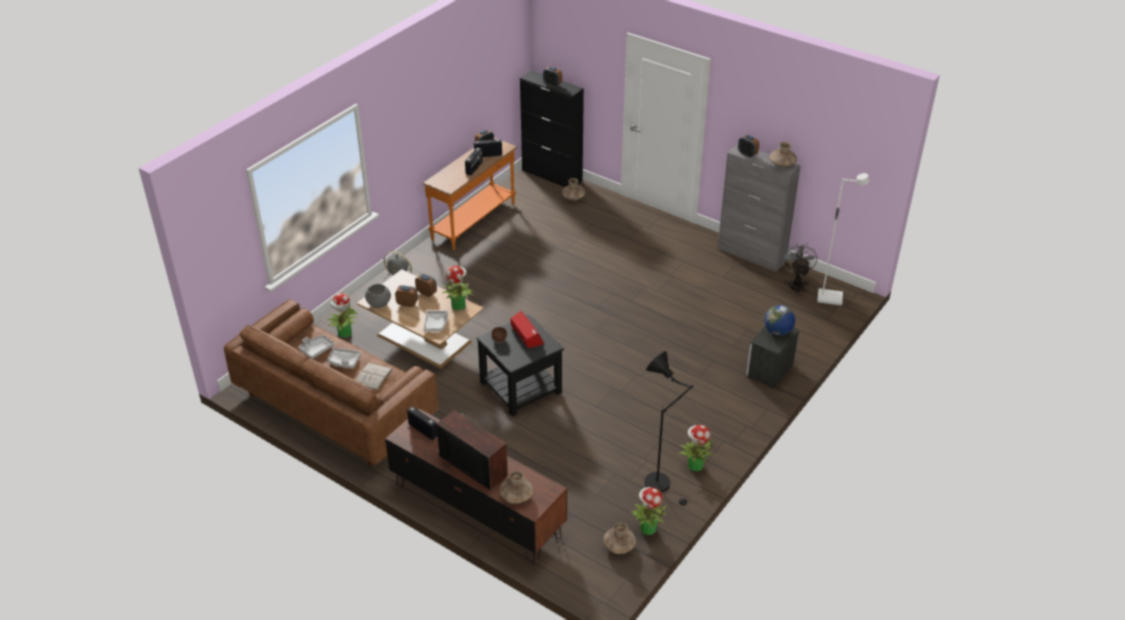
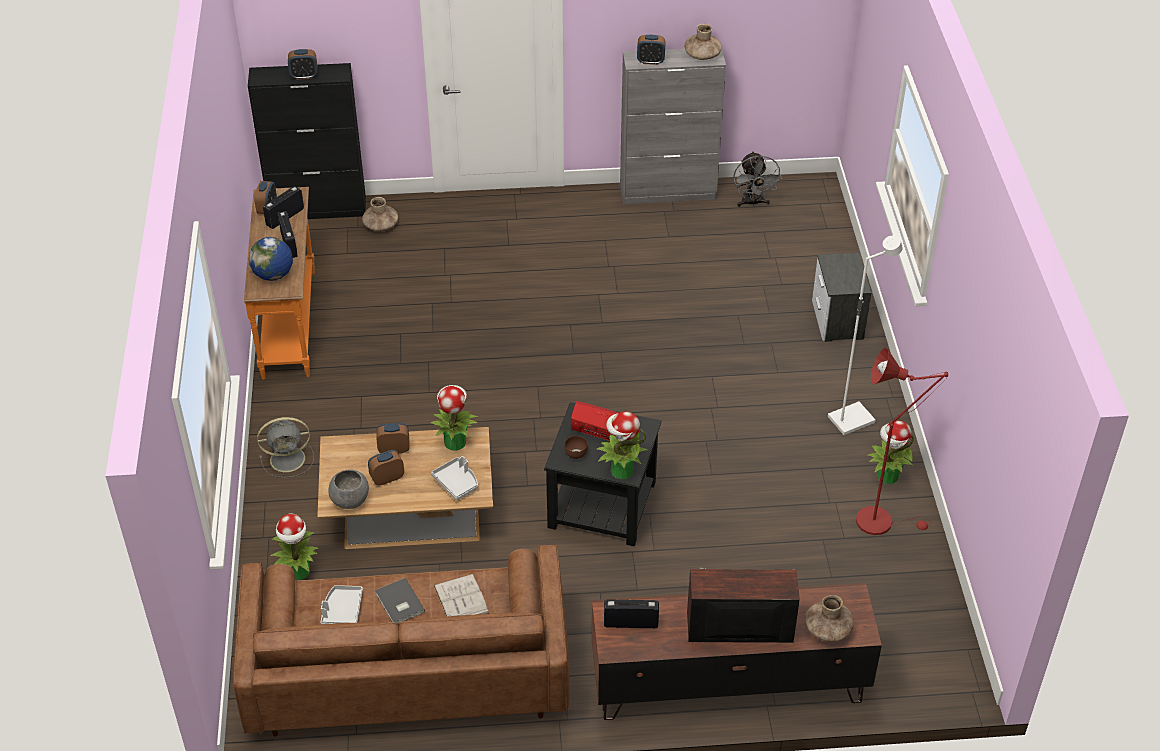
camera: 40 degrees left, 5 degrees up
grey tray [327,348,361,368] -> grey book [375,578,425,623]
brown vase [603,523,636,554] -> none
potted plant [631,487,667,535] -> potted plant moved to [597,411,647,479]
black floor lamp [644,351,693,505] -> red floor lamp [856,348,948,535]
globe [765,305,795,336] -> globe moved to [249,237,293,281]
grey fan [782,243,817,296] -> grey fan turned 150 degrees counterclockwise [733,151,782,207]
white floor lamp [817,173,870,305] -> white floor lamp moved to [828,235,903,435]

